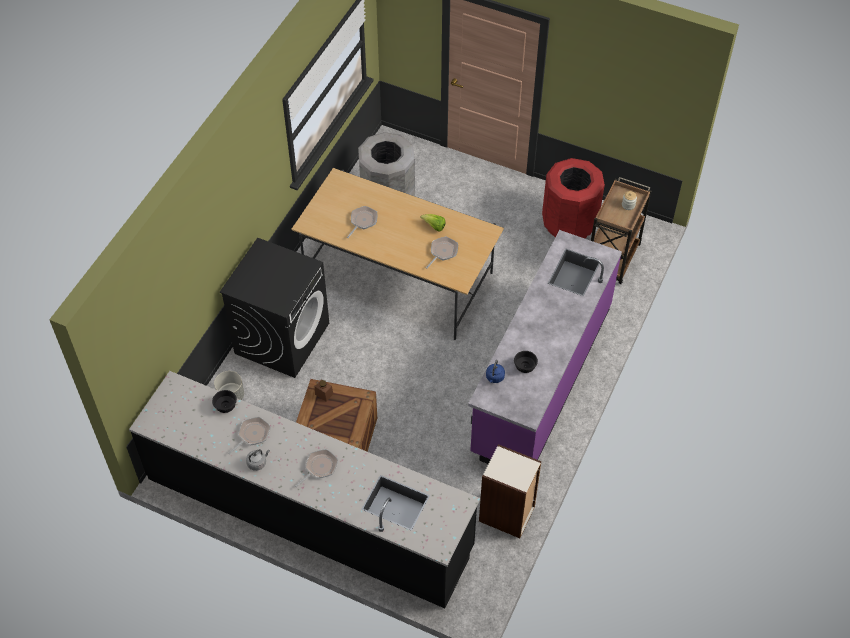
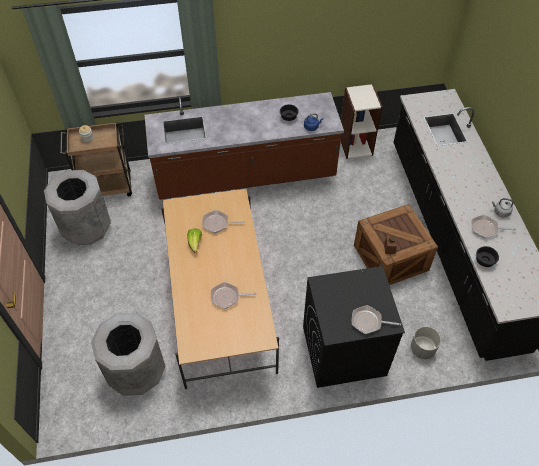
camera: 125 degrees left, 0 degrees up
frying pan [295,449,338,487] -> frying pan moved to [352,305,401,334]
purple counter [468,230,622,464] -> brown counter [145,92,344,199]
red trash can [542,158,605,239] -> grey trash can [44,170,111,245]

